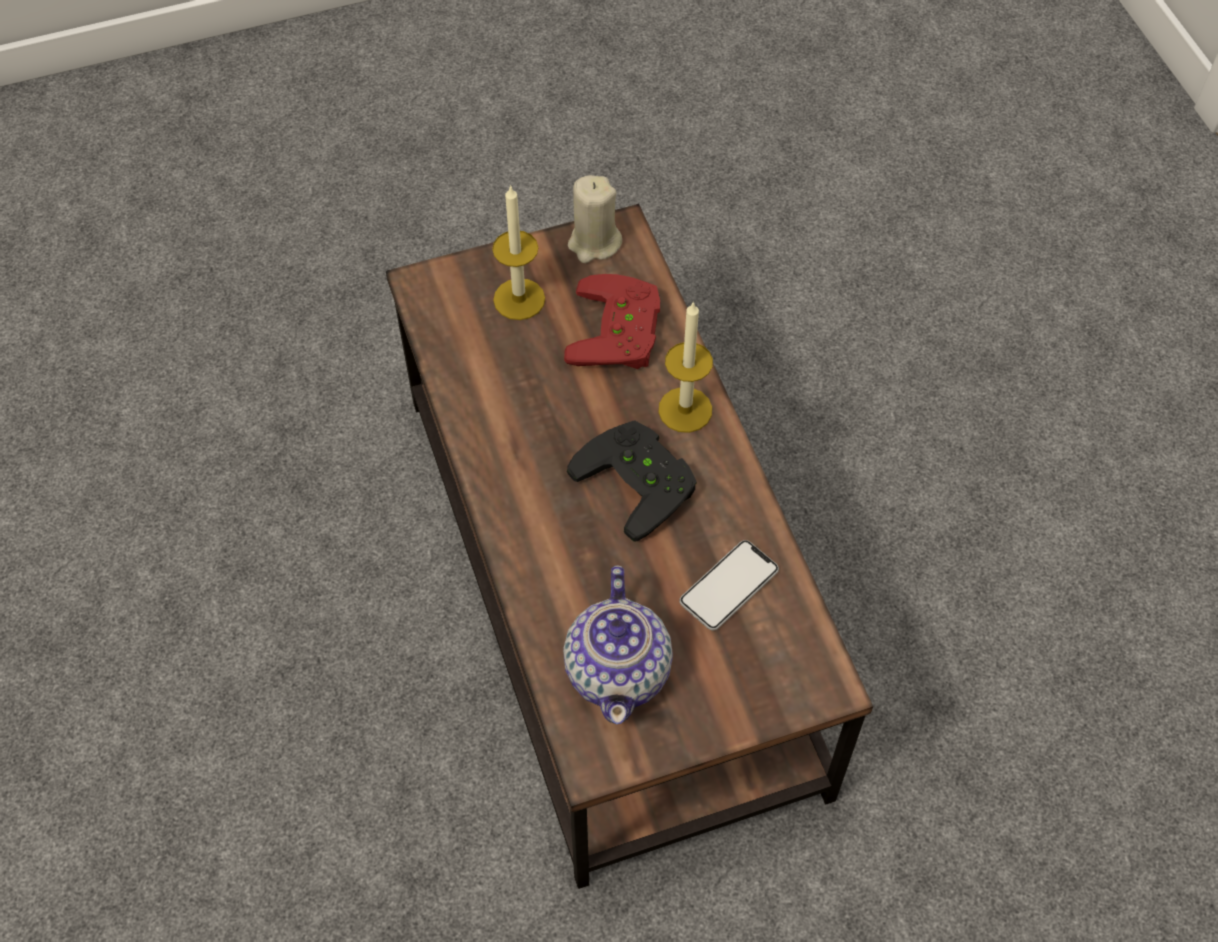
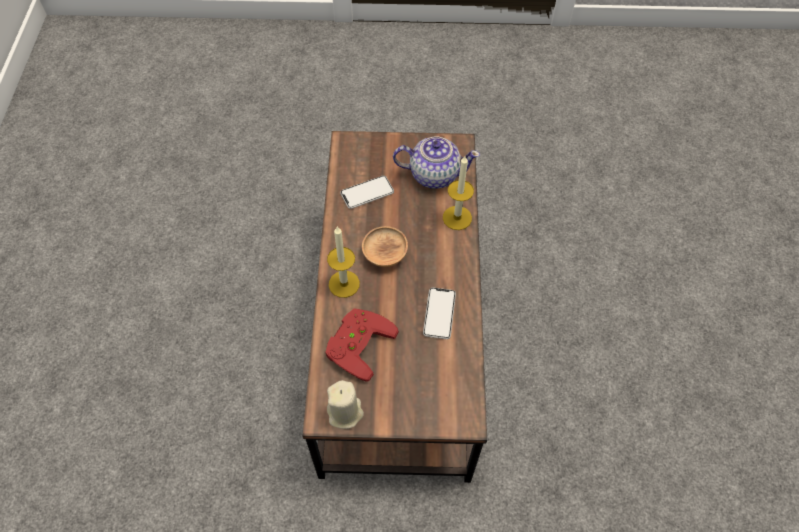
camera: 160 degrees left, 0 degrees up
candle [492,185,545,320] -> candle moved to [443,156,474,230]
teapot [563,565,673,724] -> teapot turned 75 degrees clockwise [393,137,480,189]
black game controller [567,420,697,542] -> brown bowl [362,226,408,267]
none -> phone [423,287,456,339]

